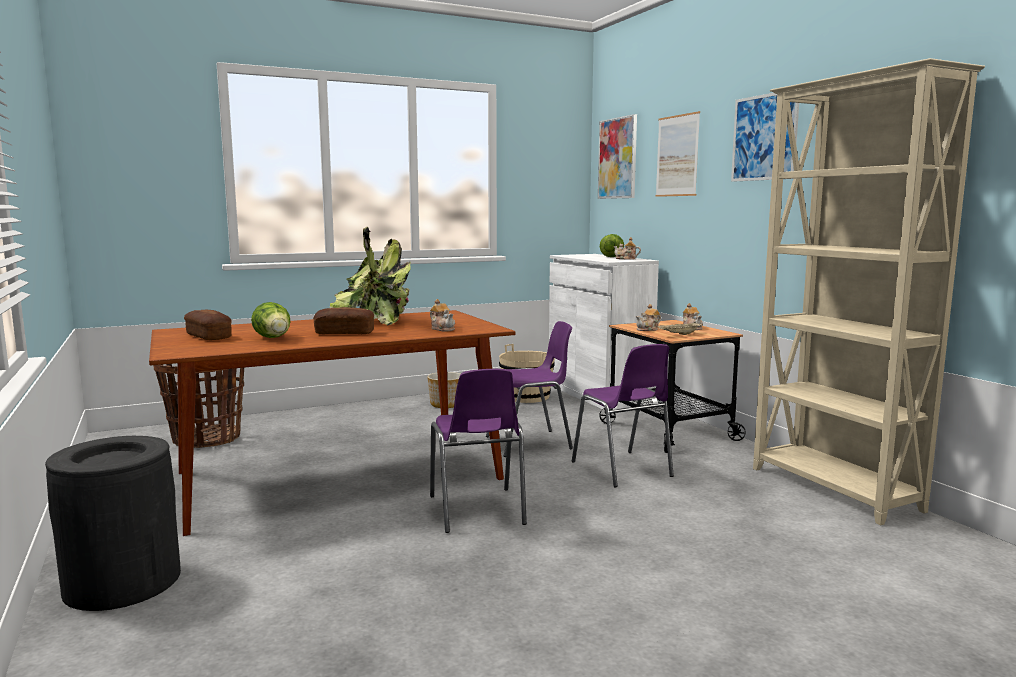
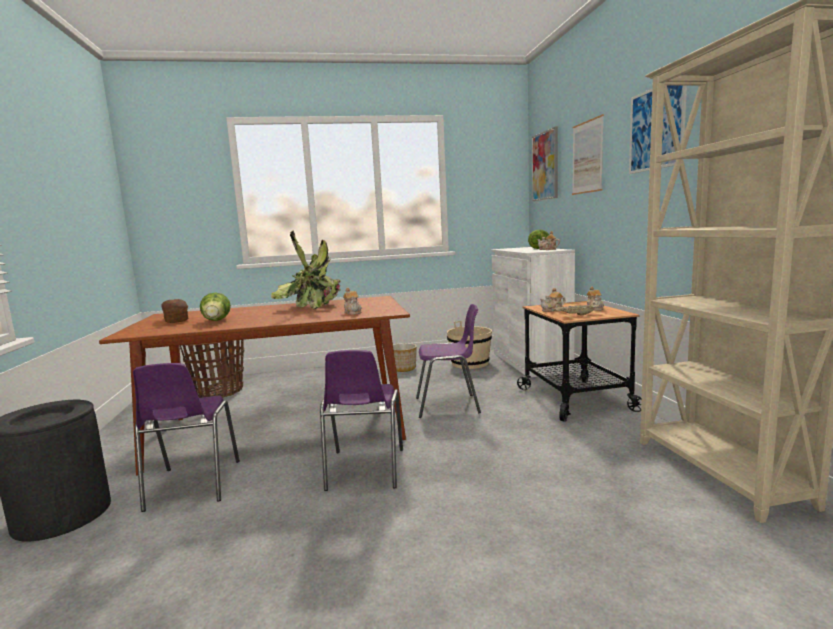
camera: 15 degrees right, 0 degrees up
bread [313,307,374,334] -> none
purple chair [572,344,674,488] -> purple chair moved to [133,363,240,512]

